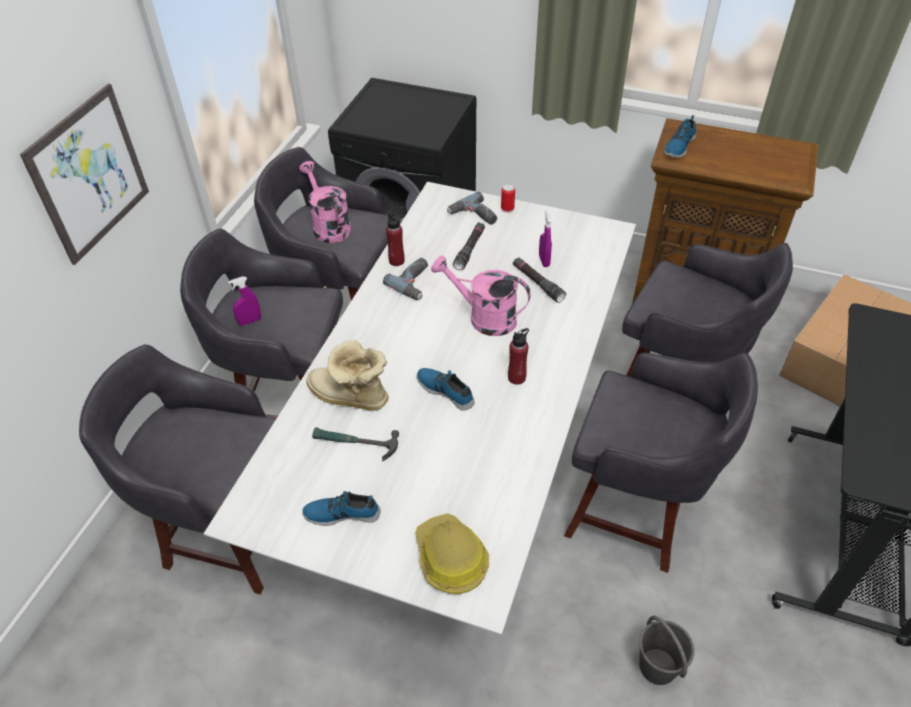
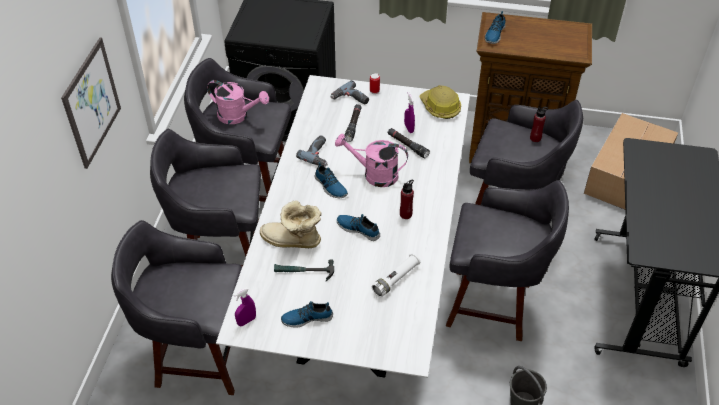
camera: 10 degrees left, 0 degrees up
purple spray bottle [228,277,261,326] -> purple spray bottle moved to [234,288,256,326]
pink watering can [299,161,351,243] -> pink watering can turned 150 degrees clockwise [207,80,269,124]
red bottle [386,213,405,266] -> red bottle moved to [530,106,548,142]
hard hat [415,513,489,594] -> hard hat moved to [419,85,461,119]
none -> shoe [314,162,348,198]
none -> white flashlight [372,253,420,297]

